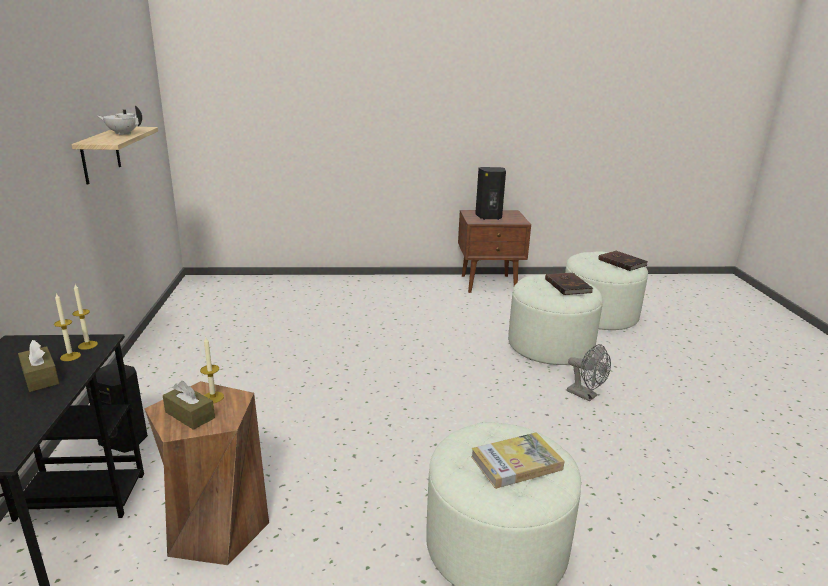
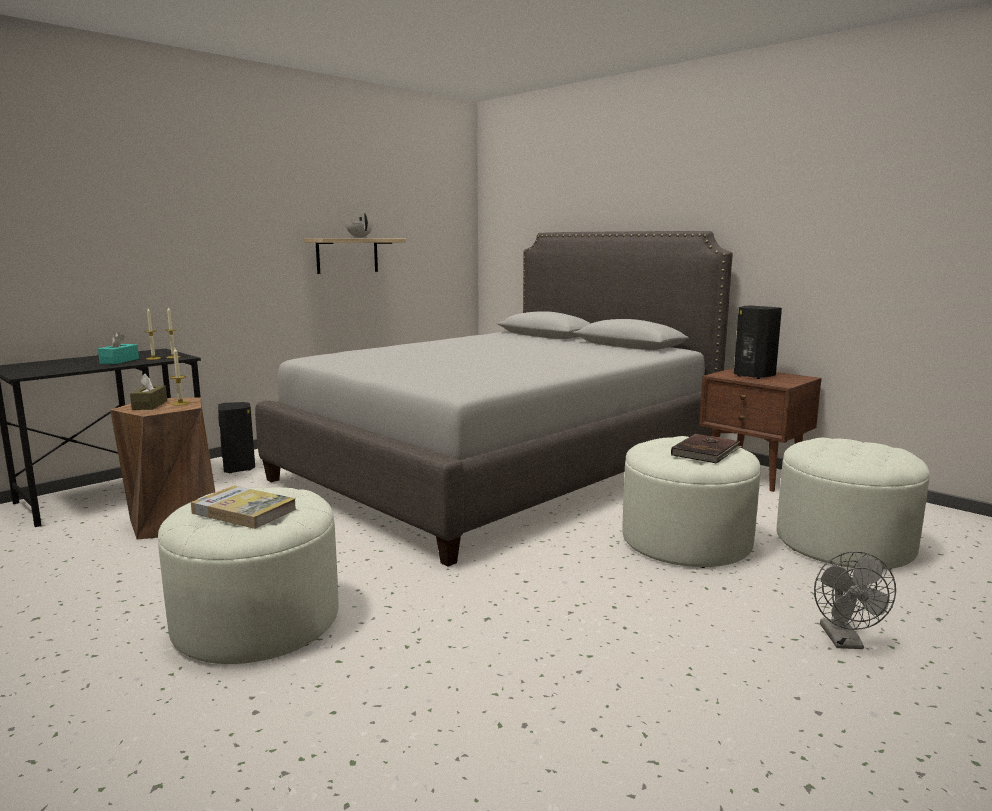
camera: 50 degrees right, 10 degrees down
brown tissue box [18,340,59,392] -> turquoise tissue box [98,332,139,364]
grey fan [567,344,611,401] -> grey fan moved to [814,551,896,649]
brown book [598,251,648,271] -> none
none -> grey bed [255,231,733,567]

